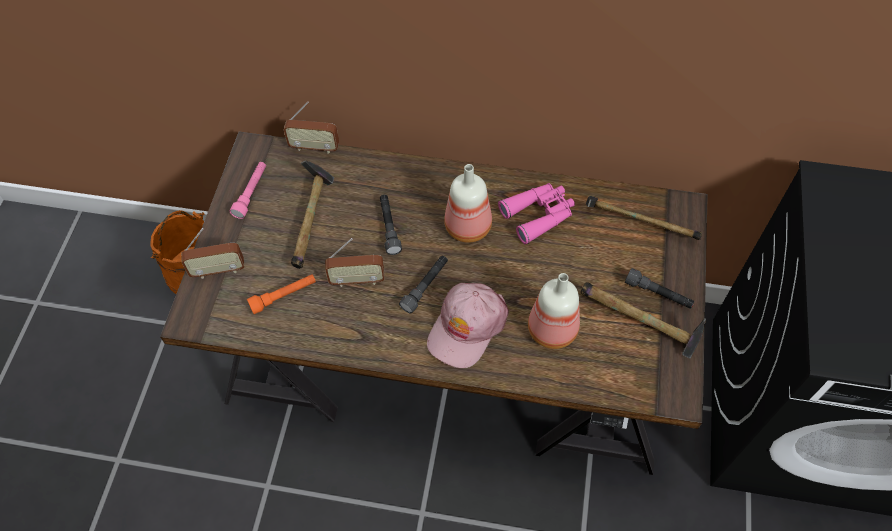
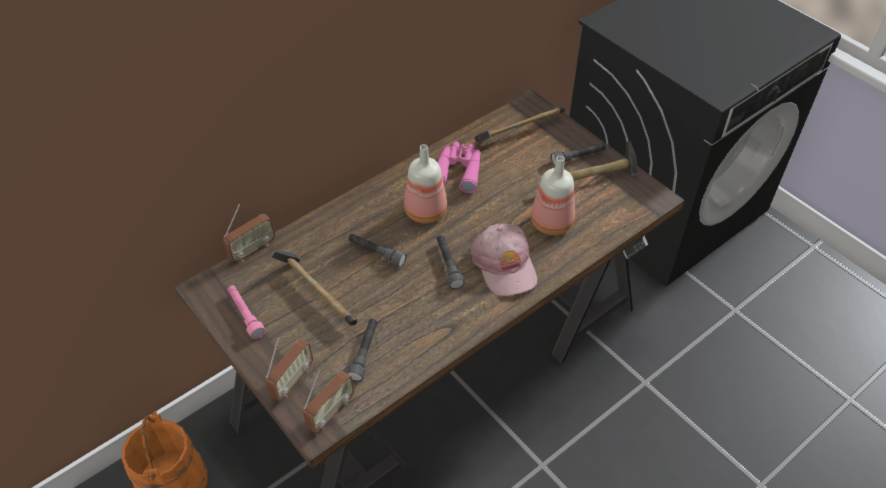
camera: 50 degrees left, 10 degrees down
orange flashlight [247,275,316,314] -> grey flashlight [347,319,377,382]
radio [325,238,385,287] -> radio moved to [303,370,354,433]

